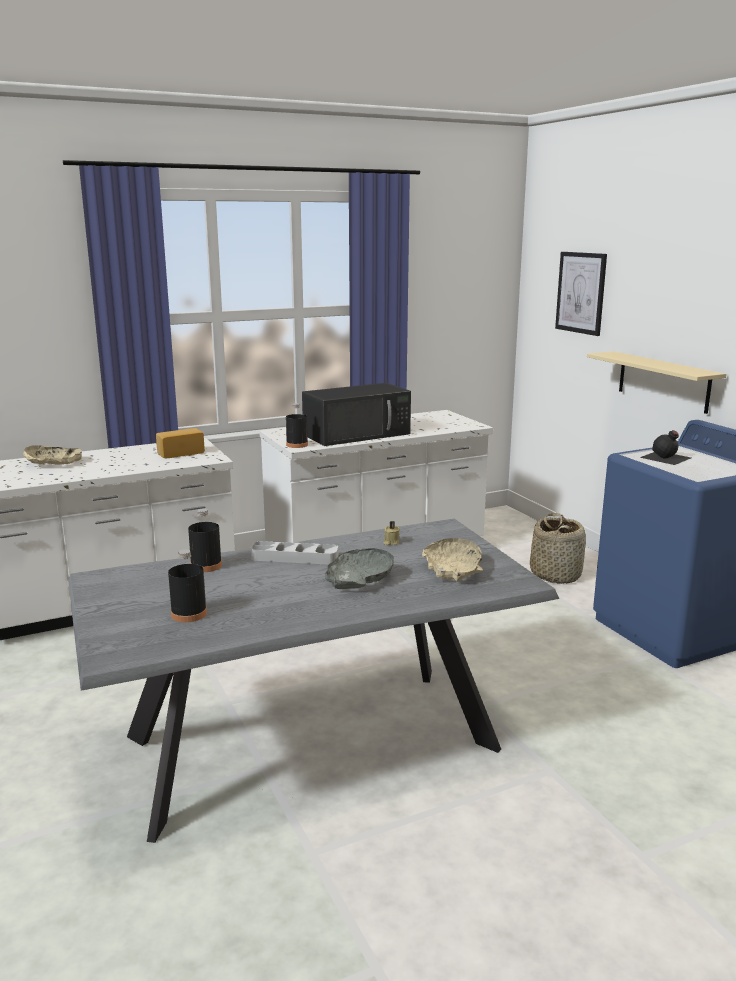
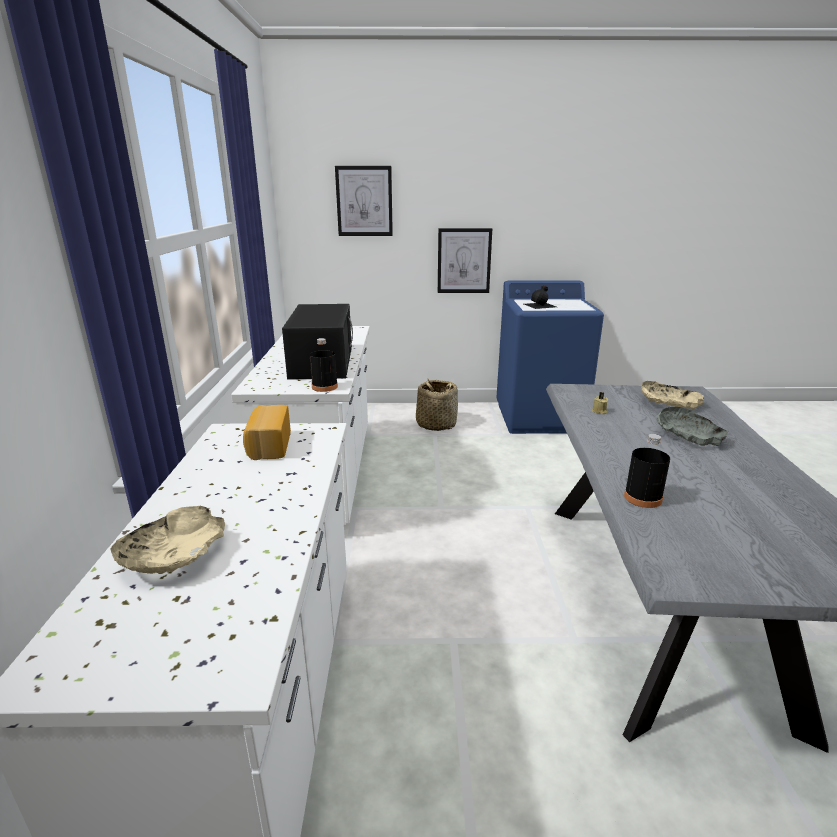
camera: 65 degrees left, 5 degrees up
black bottle [168,549,207,622] -> none
grey tray [251,541,339,565] -> none
beige shelf [587,351,726,414] -> picture [438,228,492,293]

